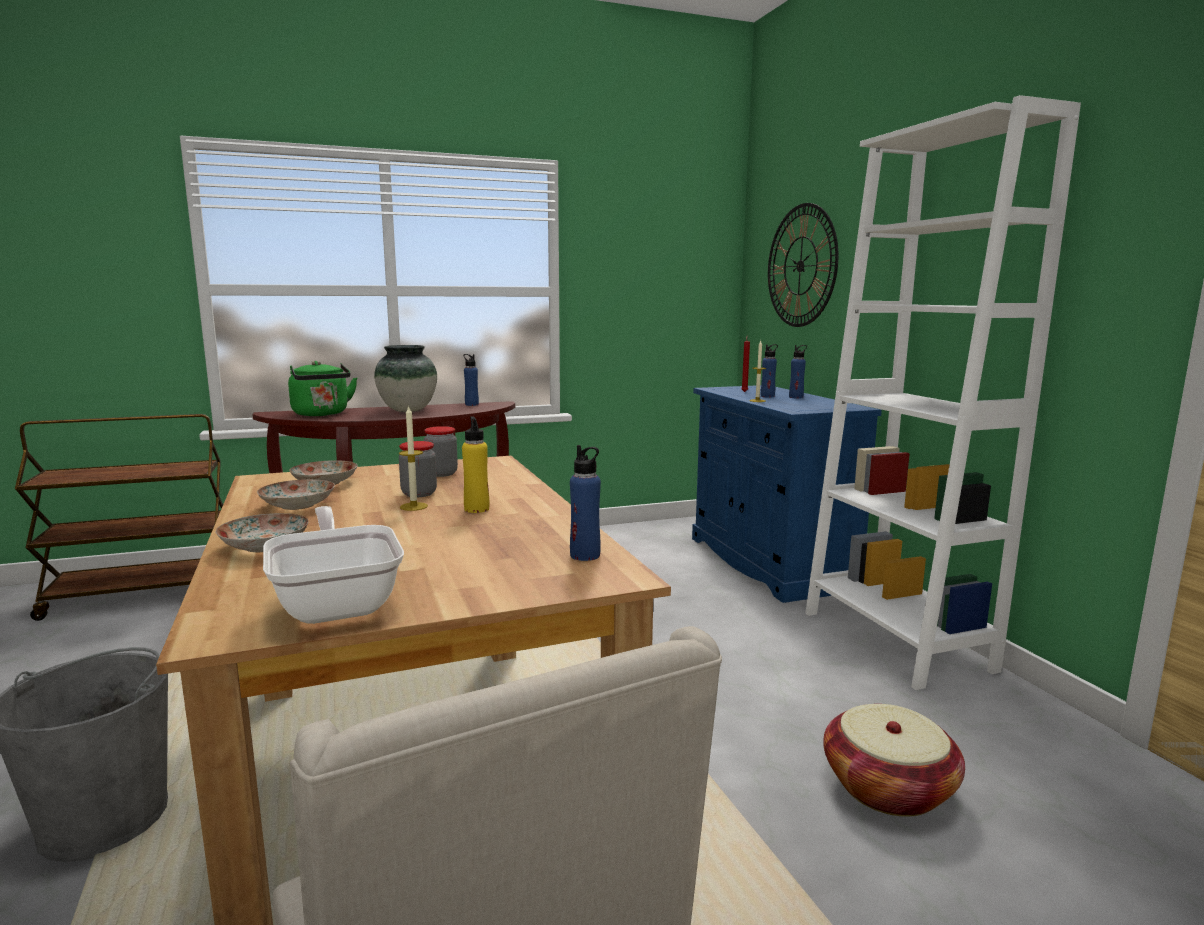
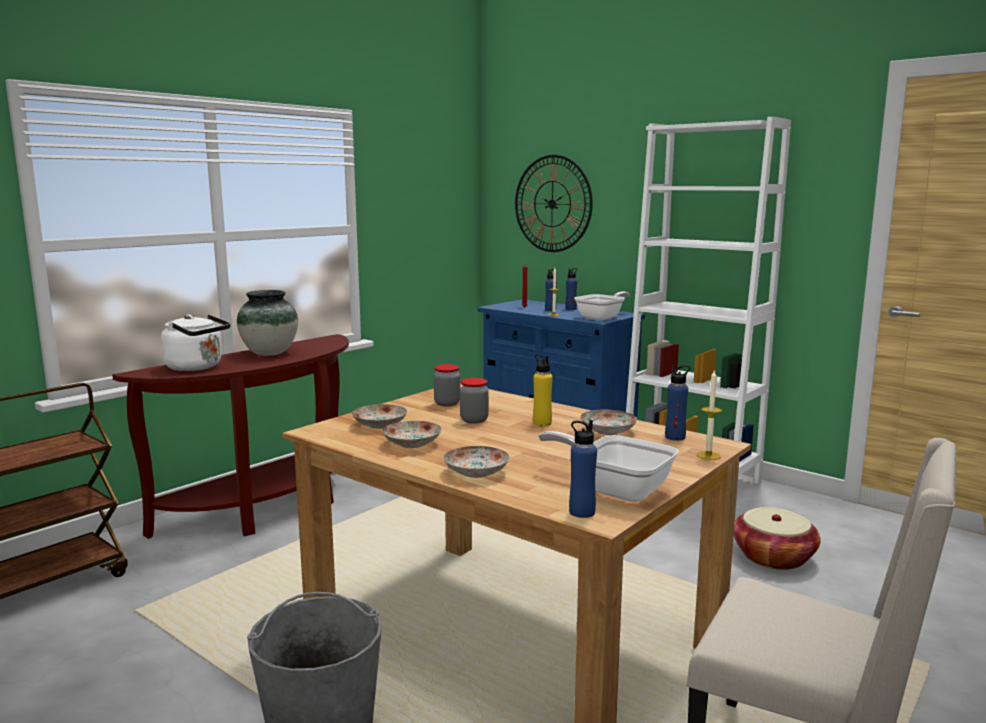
camera: 30 degrees left, 0 degrees up
green kettle [288,361,357,416] -> white kettle [161,314,230,371]
candle [399,405,428,511] -> candle moved to [697,369,722,460]
blue bottle [463,354,479,406] -> blue bottle moved to [569,420,597,518]
none -> frying pan [574,292,630,320]
none -> plate [580,410,637,435]

